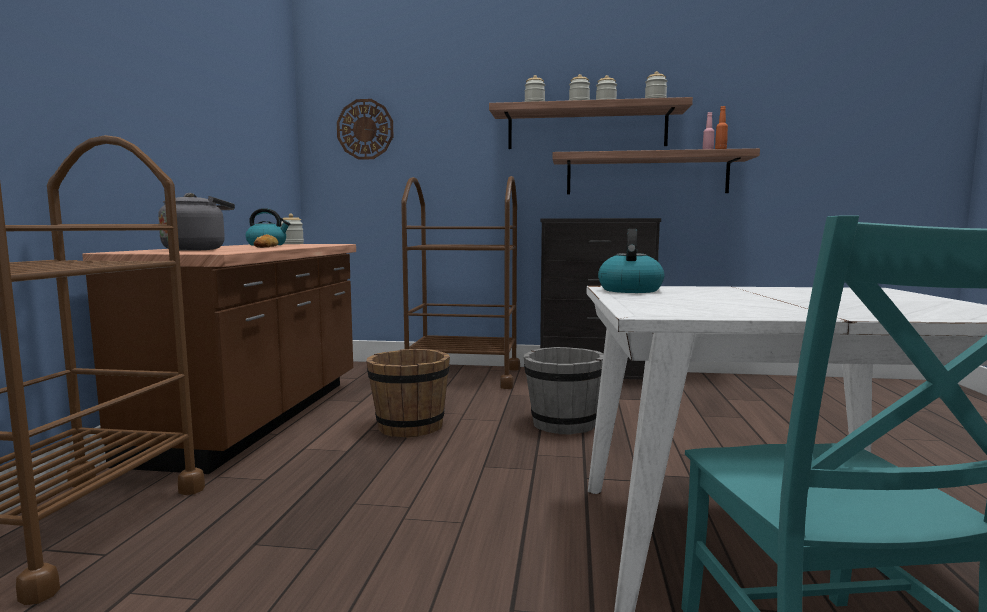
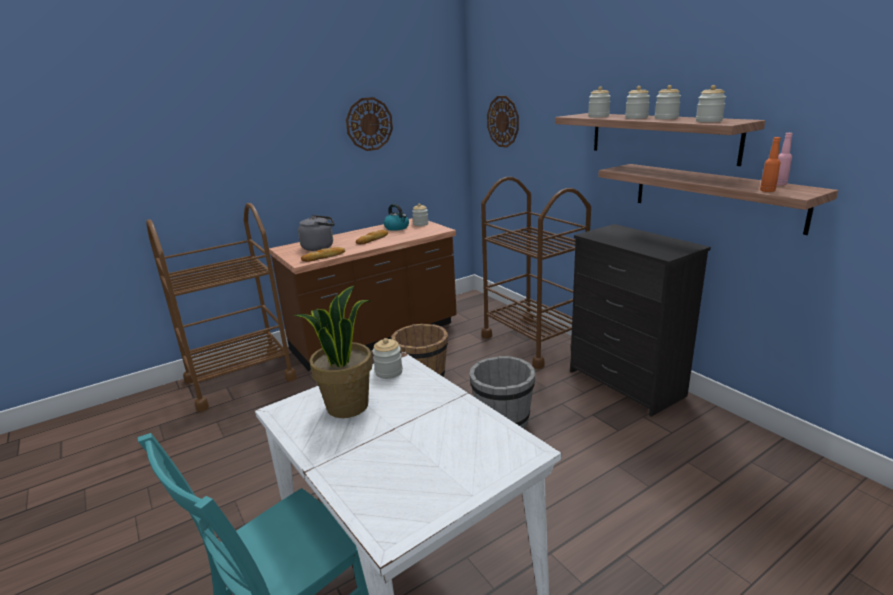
camera: 50 degrees right, 15 degrees up
kettle [598,229,664,293] -> jar [372,338,403,379]
none -> potted plant [294,285,373,418]
none -> bread [301,247,345,262]
none -> wall clock [346,97,393,151]

